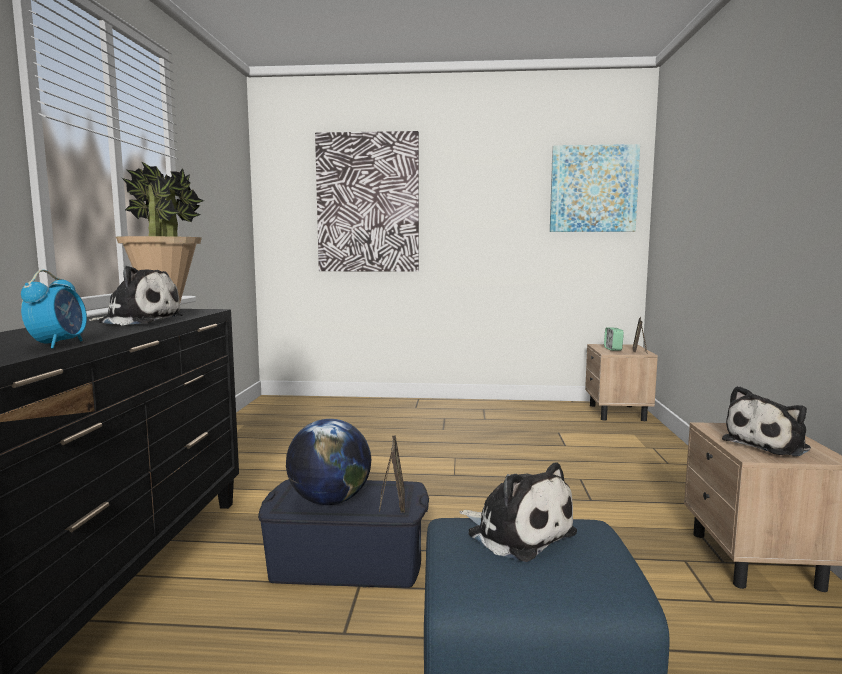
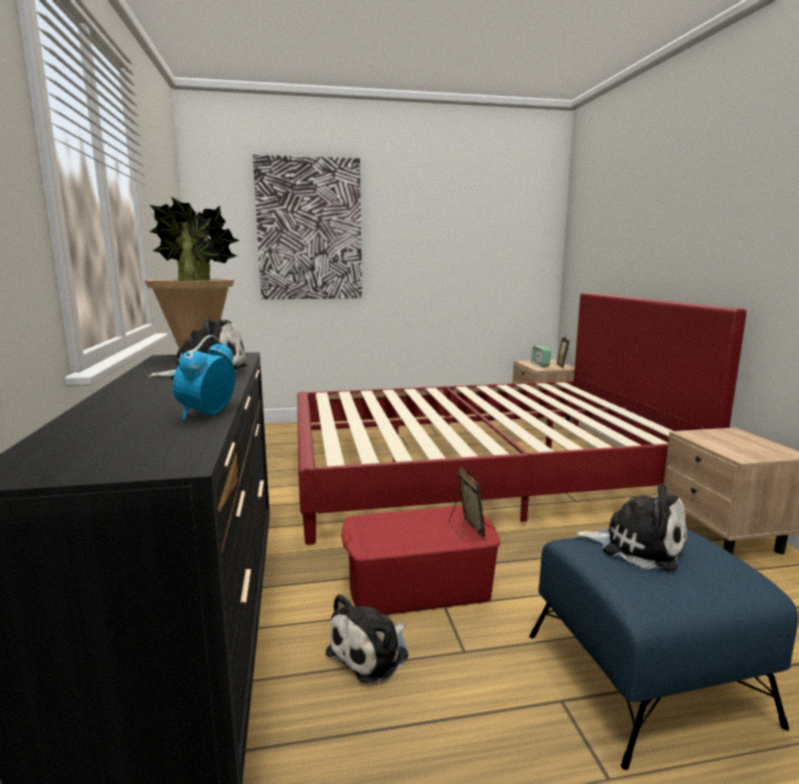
camera: 15 degrees left, 5 degrees up
alarm clock [21,270,87,349] -> alarm clock turned 150 degrees counterclockwise [173,335,236,420]
blue storage box [258,479,429,588] -> red storage box [341,506,500,615]
globe [286,419,371,505] -> none
picture [550,144,640,232] -> none
plush toy [722,386,811,457] -> plush toy moved to [325,594,408,684]
none -> red bed [297,292,747,545]

